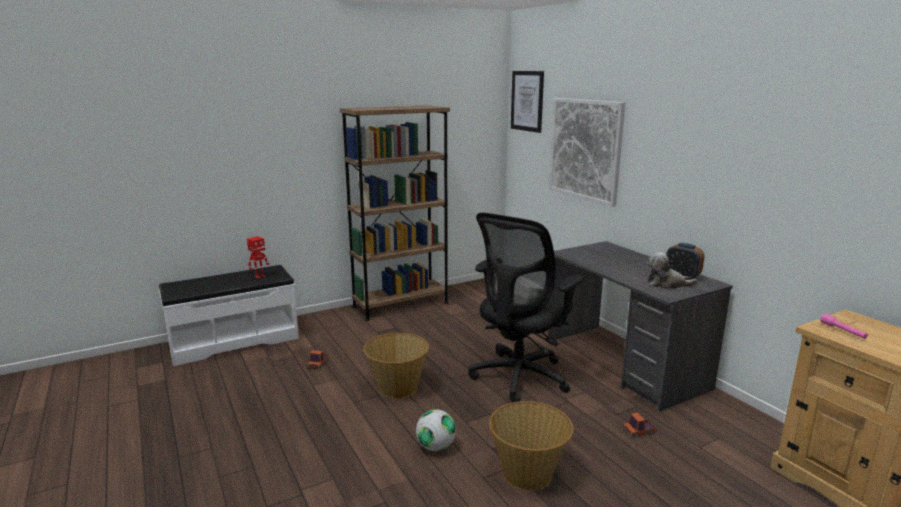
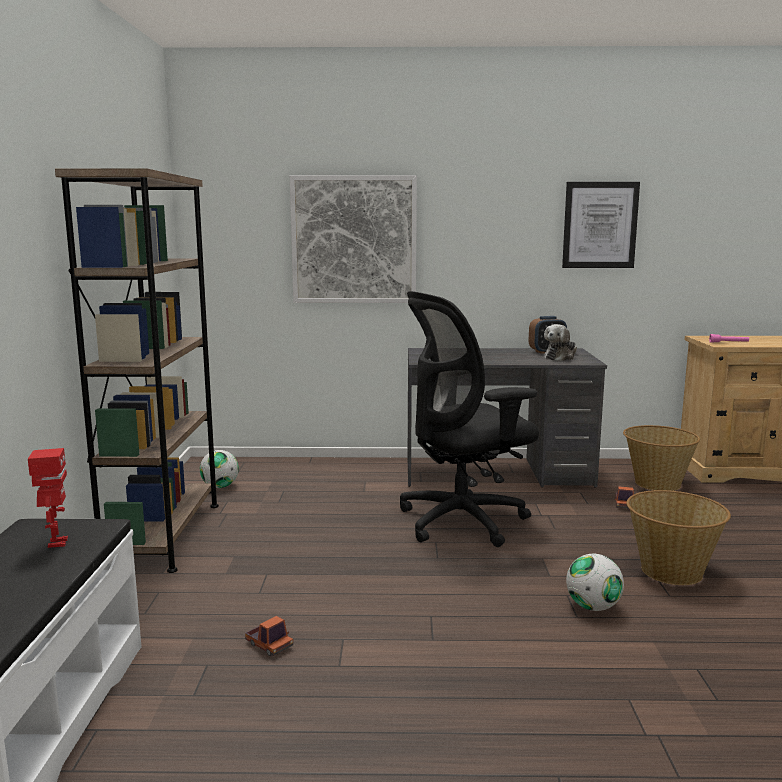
camera: 60 degrees left, 5 degrees down
basket [363,333,429,399] -> basket moved to [623,425,700,491]
black office chair [468,213,584,403] -> black office chair turned 90 degrees clockwise [400,291,539,547]
picture [511,71,544,133] -> picture moved to [562,182,640,268]
none -> football [200,450,239,488]

